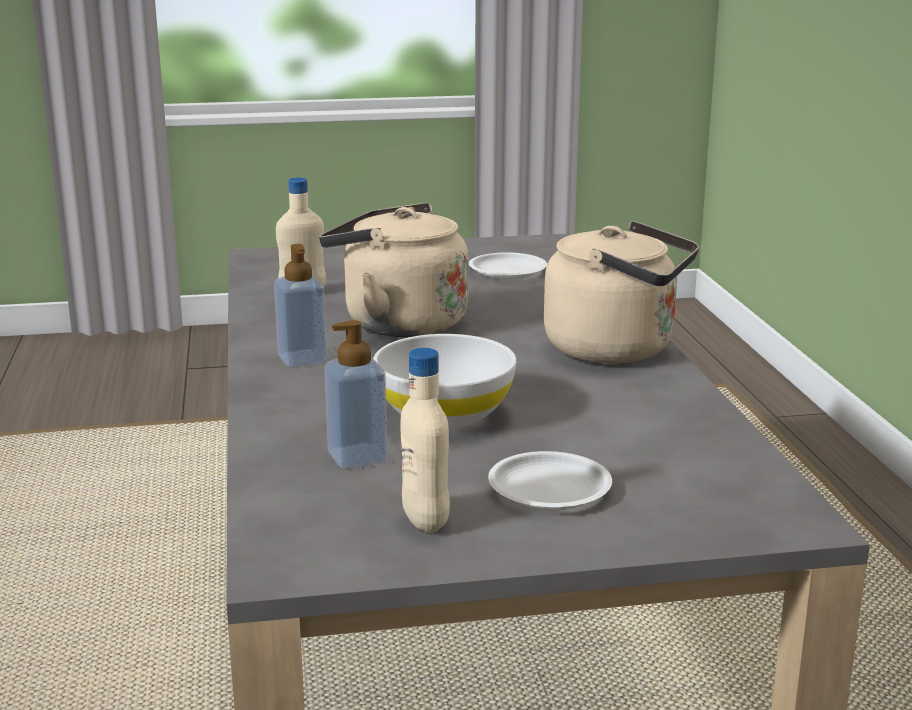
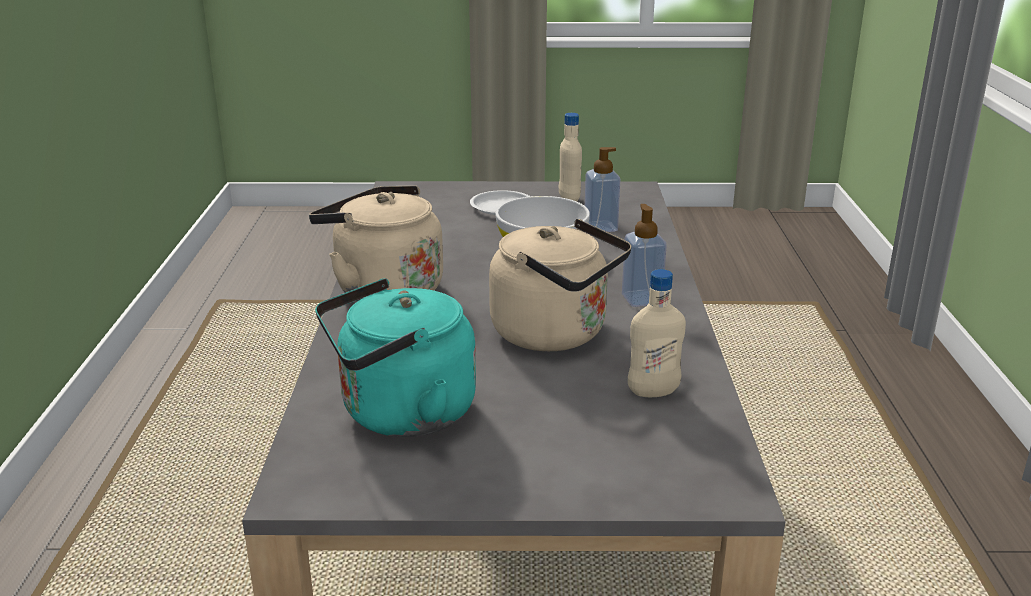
camera: 170 degrees left, 5 degrees up
white plate [469,252,547,279] -> turquoise kettle [315,278,476,437]

